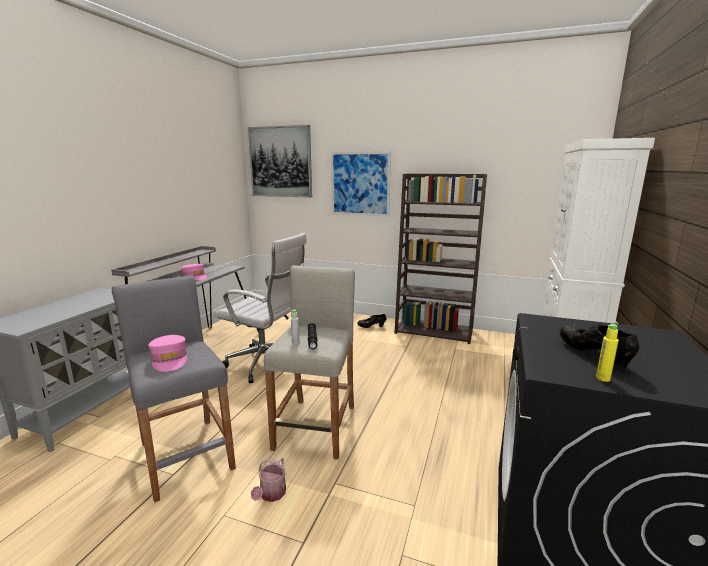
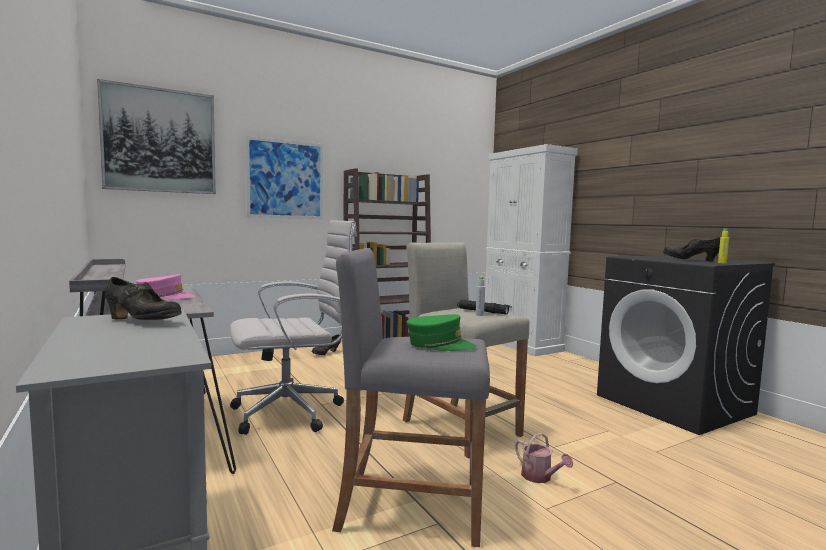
camera: 50 degrees left, 10 degrees down
pink cap [148,335,188,372] -> green cap [406,314,477,351]
none -> black shoe [105,277,181,320]

